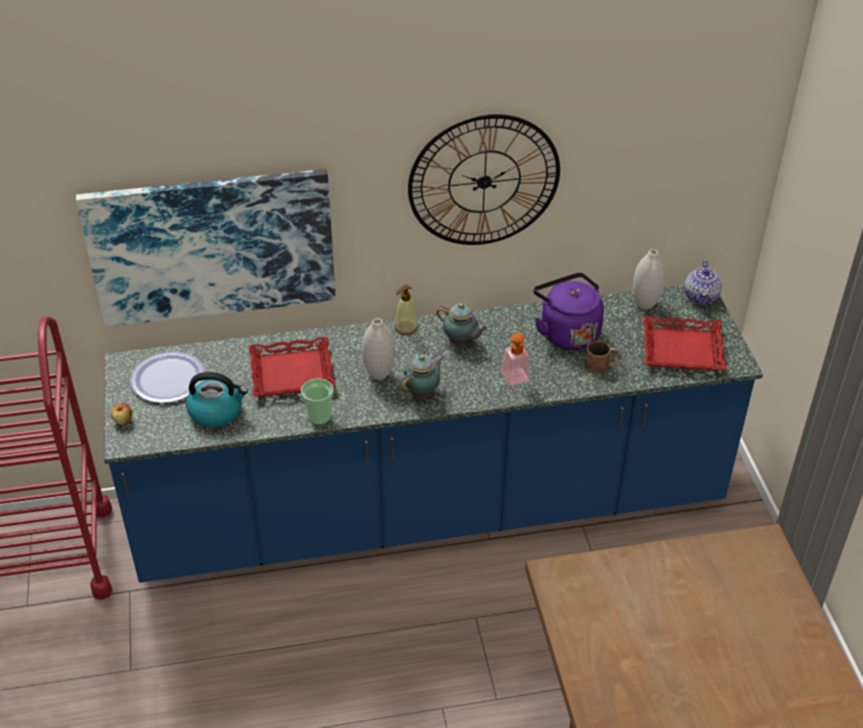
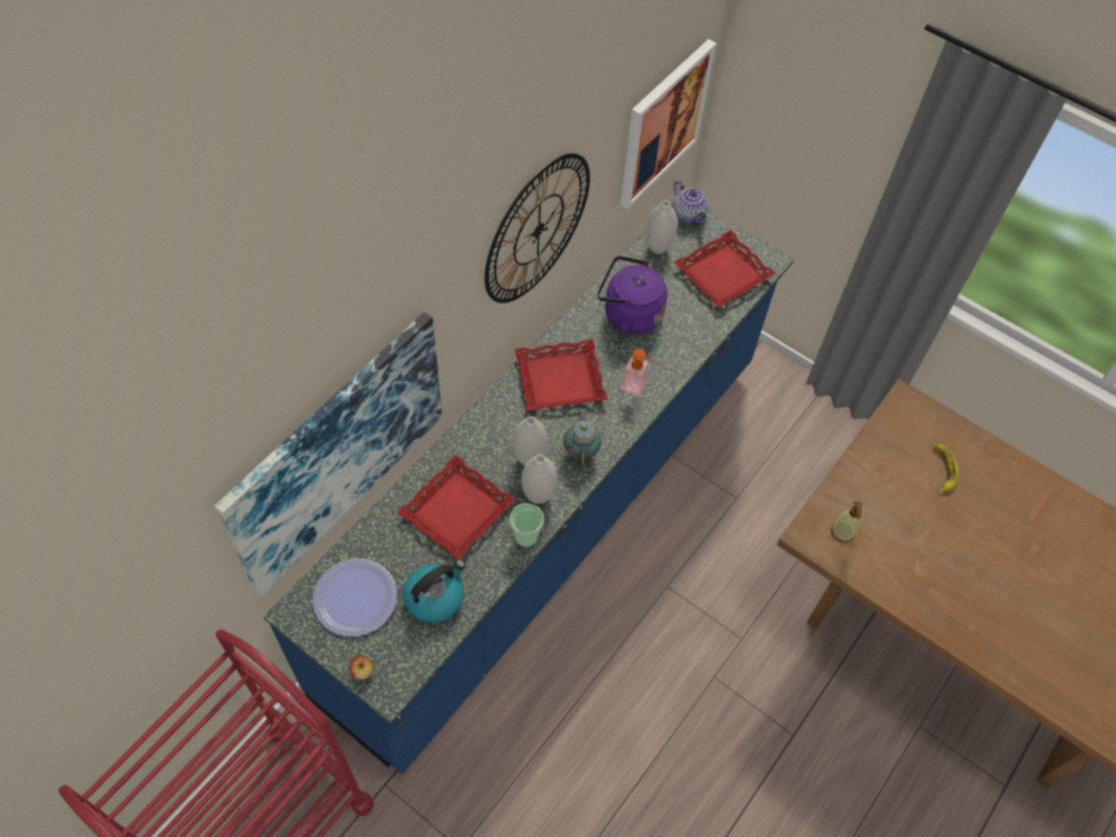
camera: 45 degrees left, 15 degrees up
soap dispenser [395,284,418,335] -> soap dispenser moved to [831,501,862,543]
teapot [436,303,488,345] -> red tray [515,339,608,410]
brown mug [585,341,621,374] -> none
none -> white vase [521,454,557,504]
none -> picture [620,39,717,209]
none -> banana [933,443,959,493]

